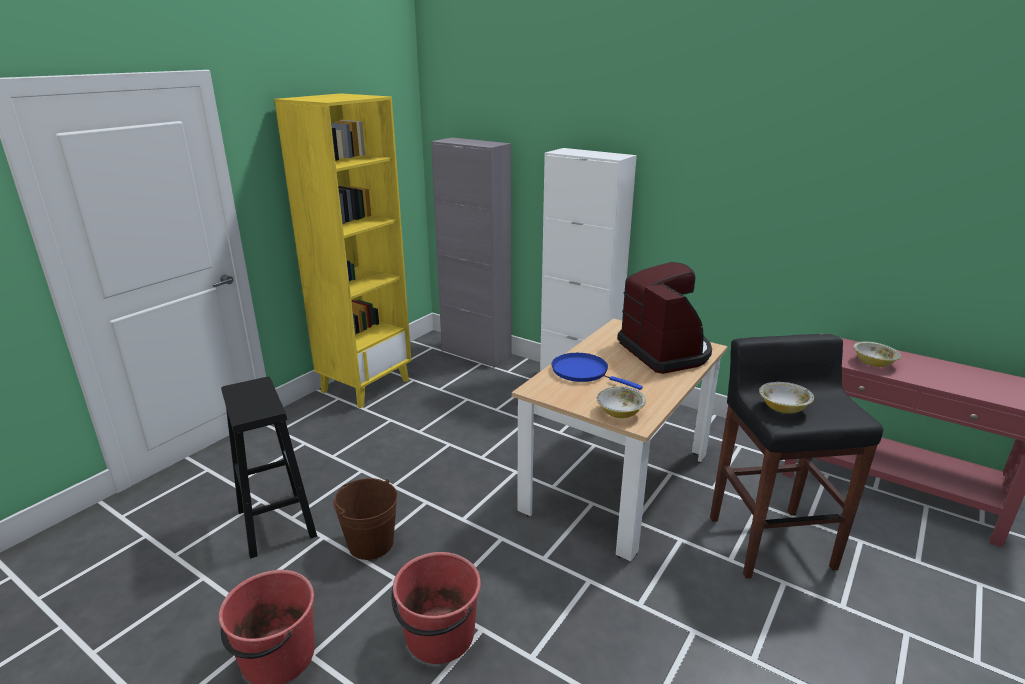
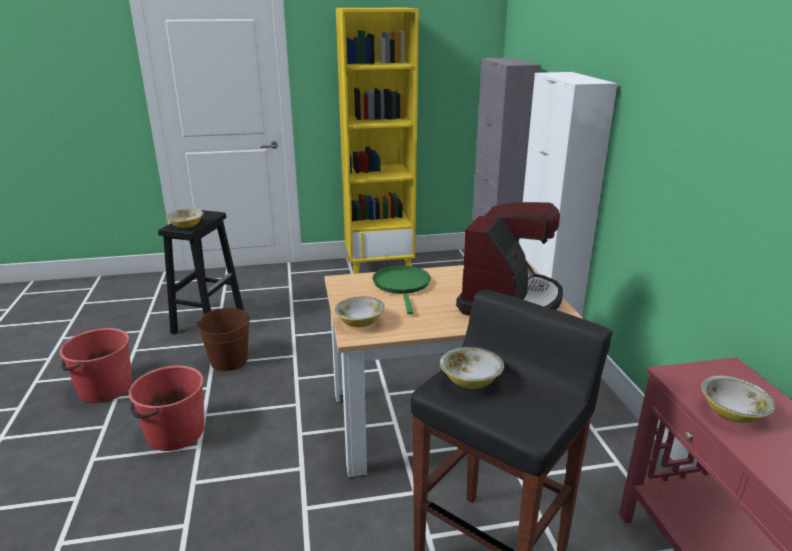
camera: 45 degrees right, 0 degrees up
blue frying pan [552,353,643,390] -> green frying pan [373,265,430,314]
none -> bowl [166,208,203,228]

